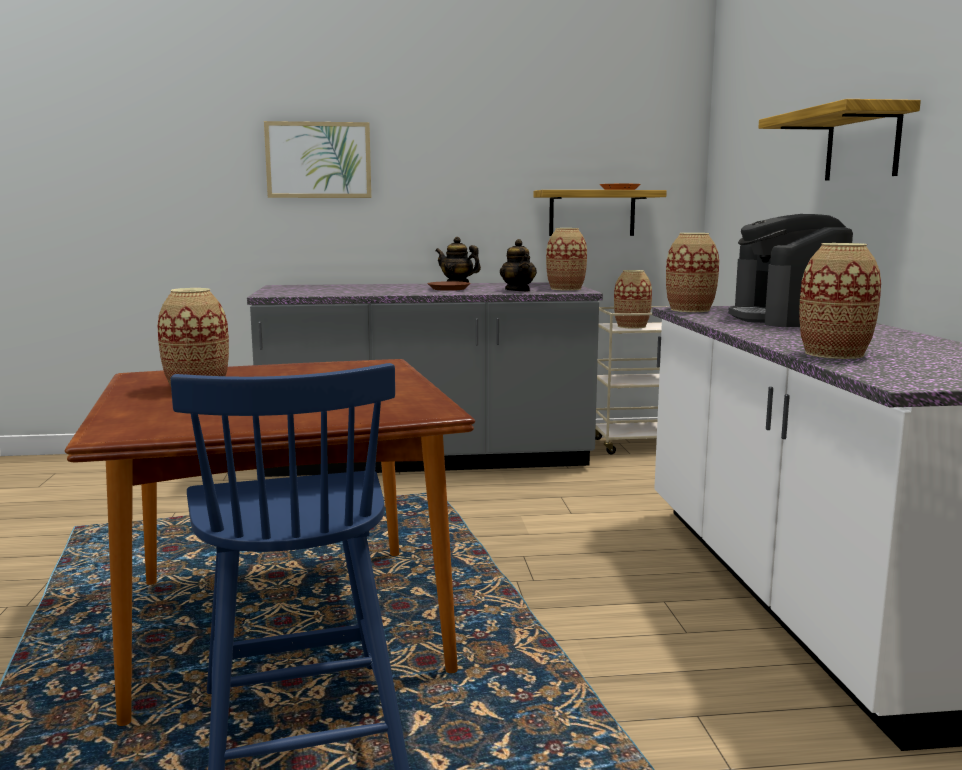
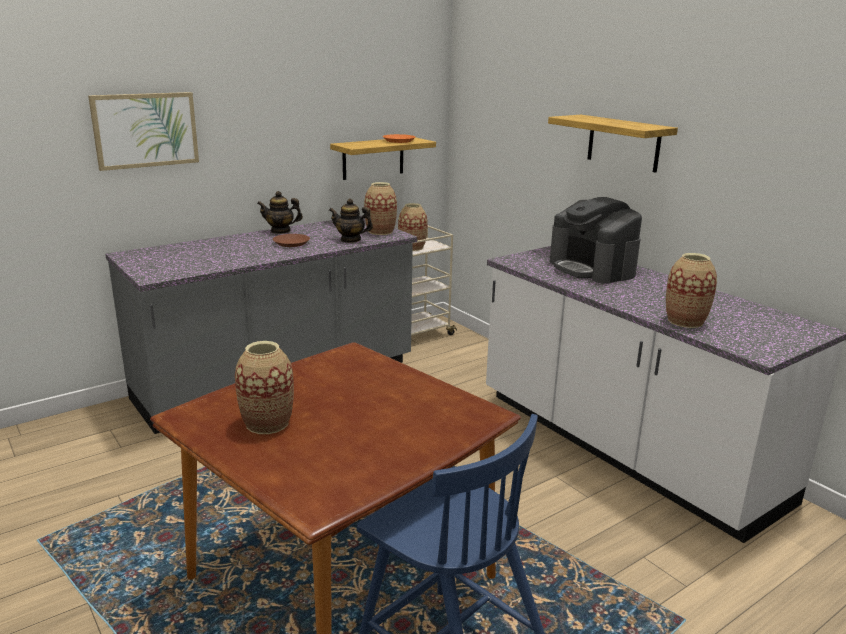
camera: 30 degrees left, 10 degrees up
teapot [500,239,537,291] -> teapot turned 150 degrees clockwise [329,199,373,243]
vase [666,233,719,312] -> none

